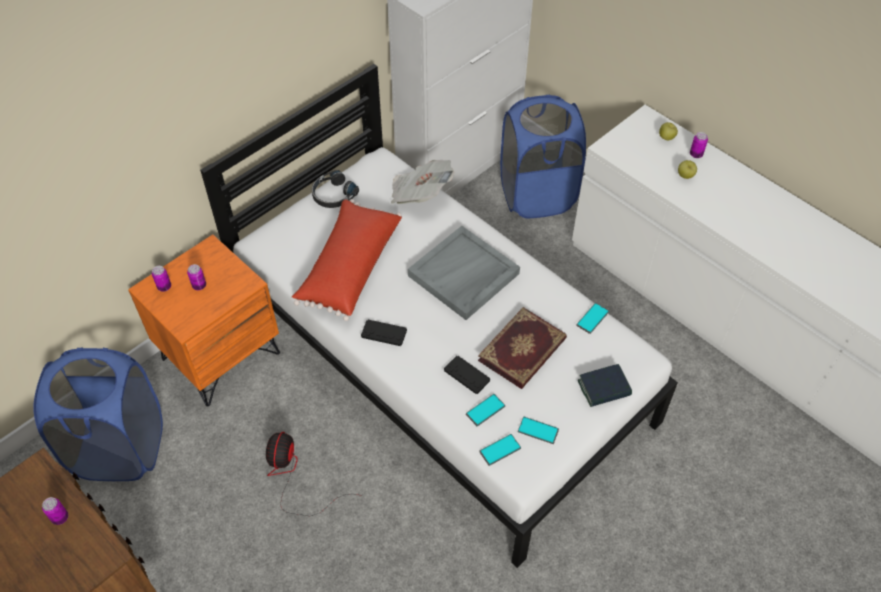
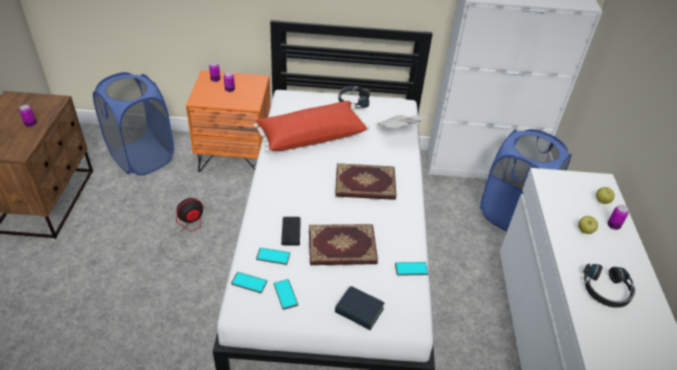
camera: 45 degrees right, 10 degrees down
black game controller [361,320,407,346] -> none
grey tray [408,226,520,320] -> book [335,163,396,200]
none -> black headphones [583,264,635,308]

